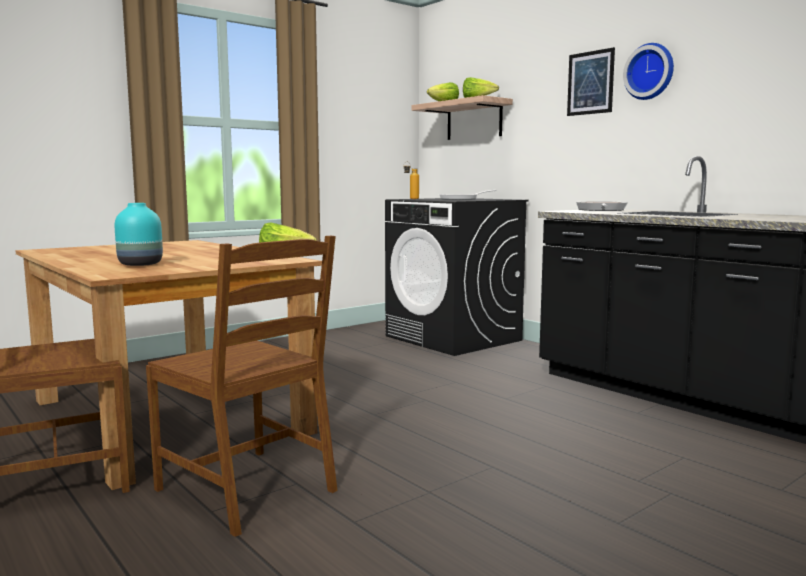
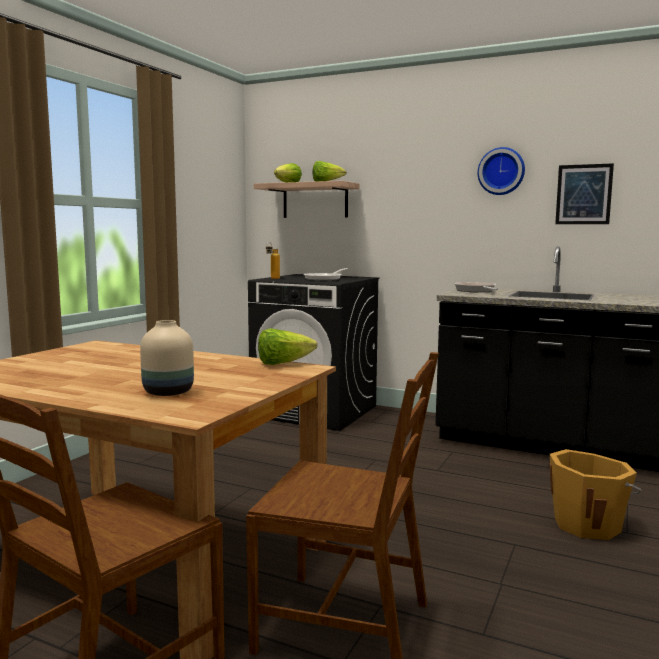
camera: 25 degrees left, 0 degrees up
turquoise vase [115,203,163,266] -> beige vase [140,320,194,396]
picture [567,47,615,116] -> picture moved to [555,163,614,224]
none -> orange bucket [549,449,642,540]

